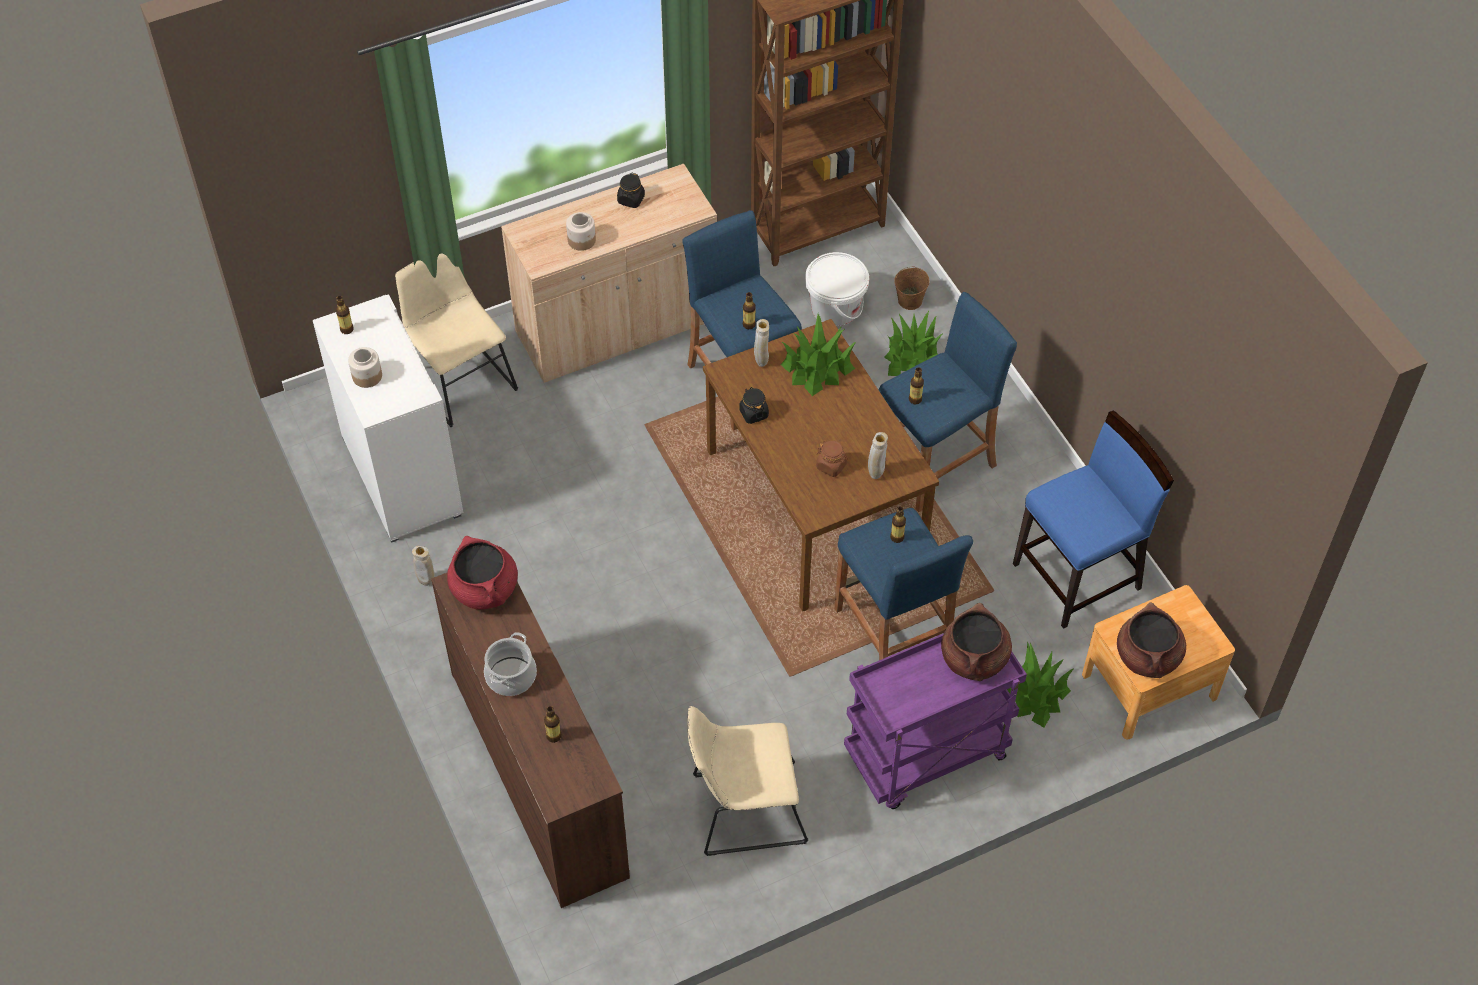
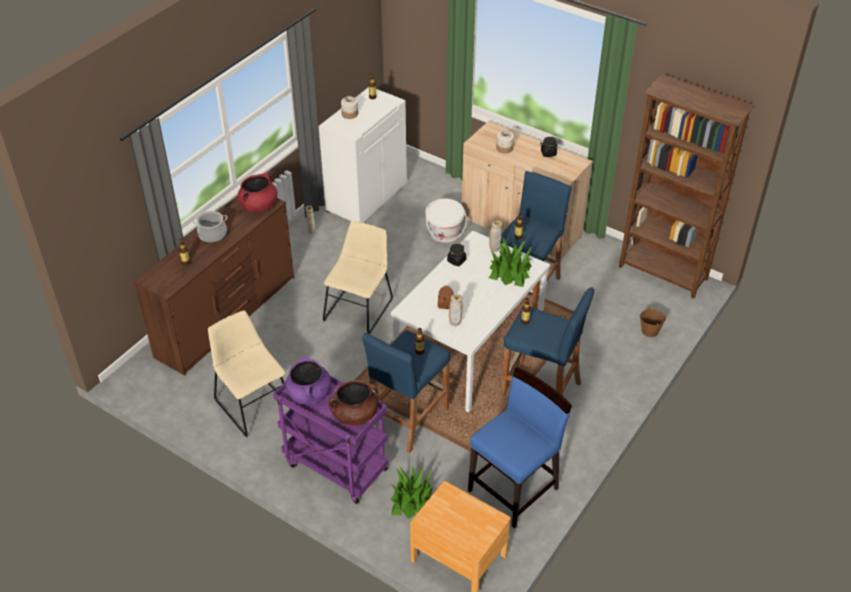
camera: 60 degrees right, 10 degrees down
beige chair [395,253,518,427] -> beige chair moved to [322,221,393,334]
brown dining table [703,319,939,612] -> white dining table [391,231,550,413]
white bucket [805,252,869,326] -> white bucket moved to [425,199,467,243]
potted plant [884,311,943,376] -> none
blue chair [1013,410,1174,629] -> blue chair turned 75 degrees counterclockwise [468,367,572,528]
brown cooking pot [1117,602,1186,678] -> none
none -> purple cooking pot [285,356,331,405]

